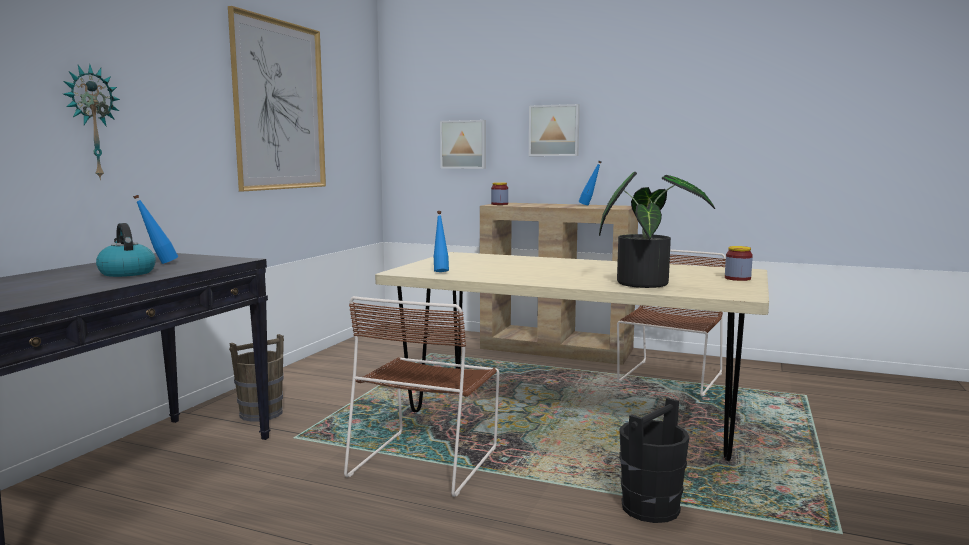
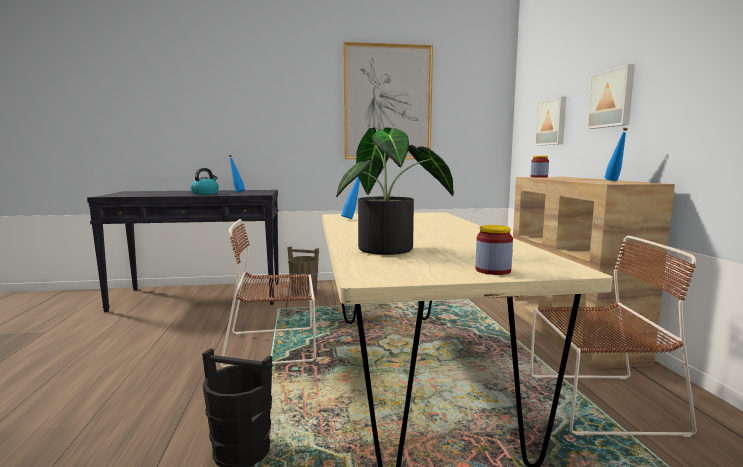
camera: 60 degrees right, 0 degrees up
wall clock [64,64,120,180] -> none

